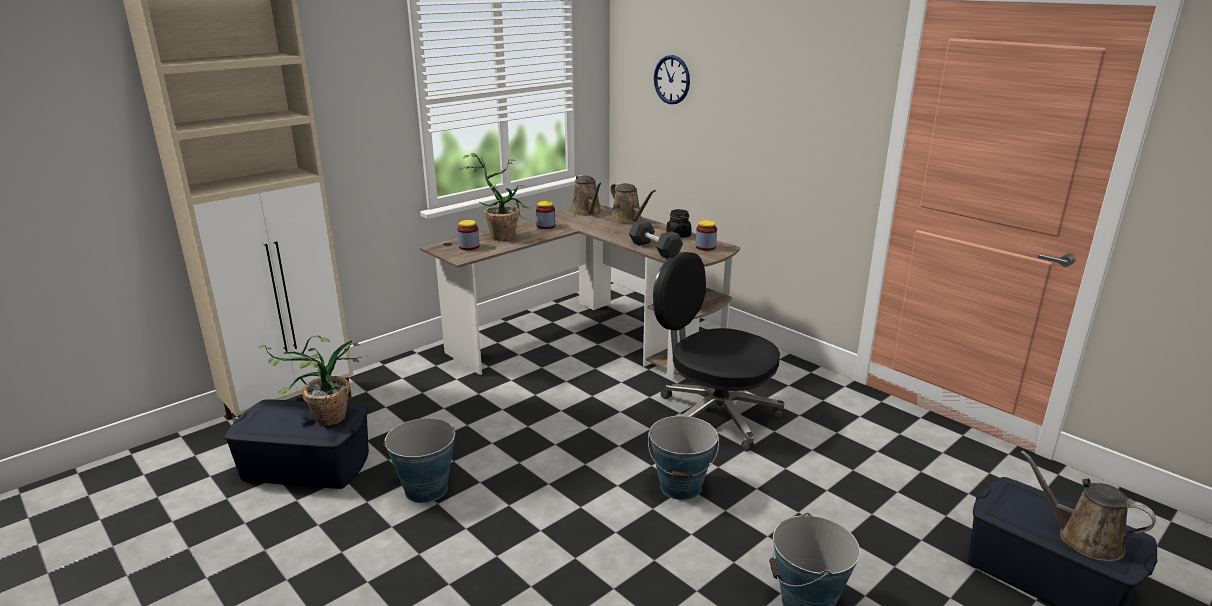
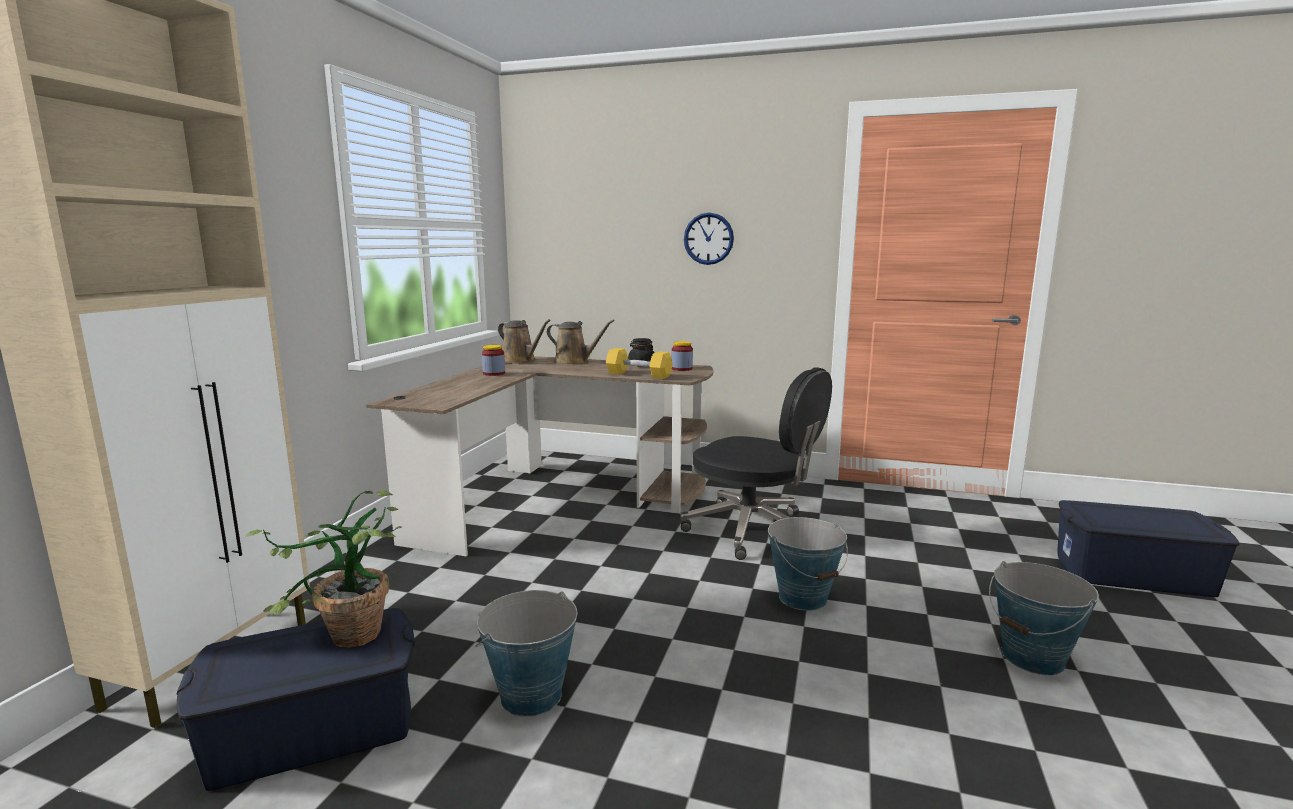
camera: 30 degrees left, 10 degrees down
jar [457,220,479,250] -> none
potted plant [458,153,532,241] -> none
black dumbbell [629,220,683,259] -> yellow dumbbell [606,348,673,379]
black office chair [653,252,784,452] -> black office chair turned 150 degrees counterclockwise [680,367,832,560]
wall clock [654,55,690,104] -> wall clock moved to [684,213,734,265]
brown watering can [1020,450,1156,561] -> none

